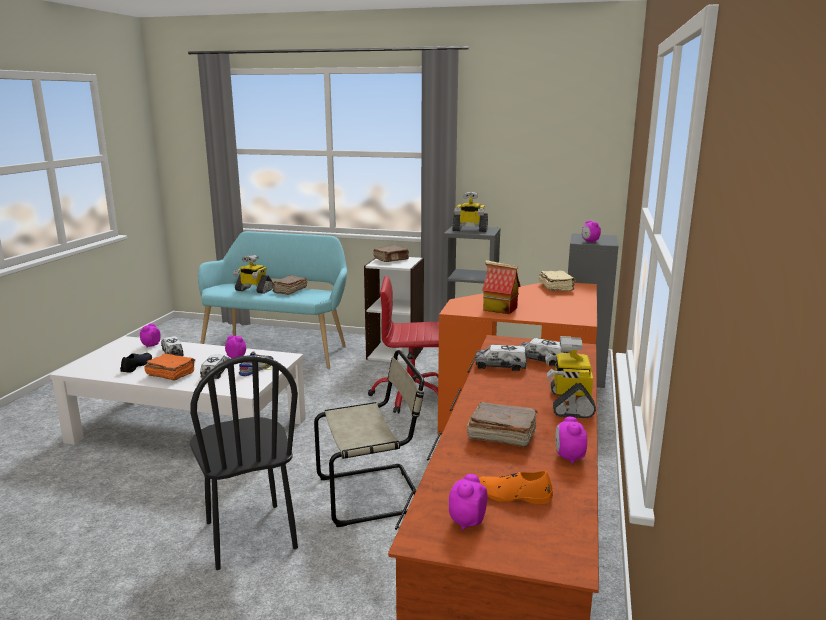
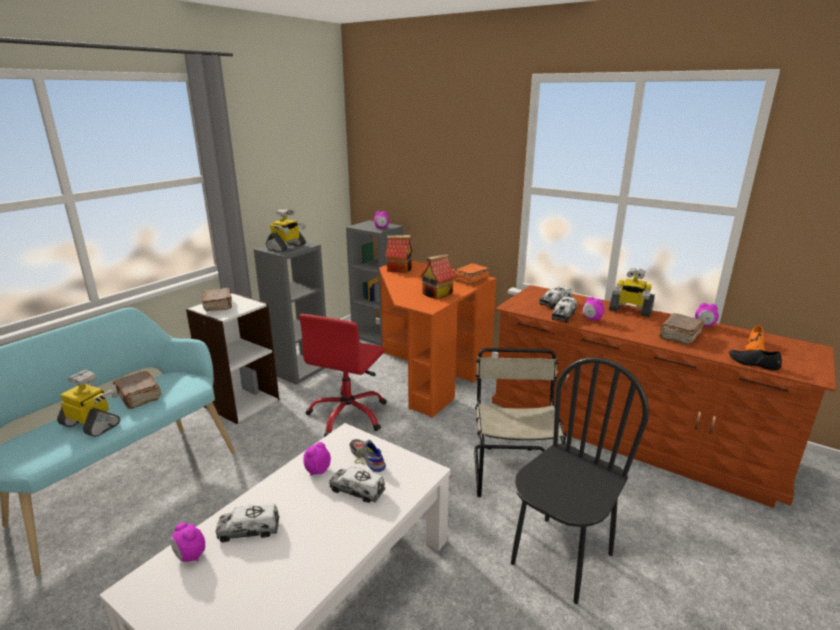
camera: 70 degrees left, 5 degrees up
black shoe [120,353,152,373] -> black shoe moved to [729,350,782,371]
orange book [144,353,195,381] -> orange book moved to [453,263,490,285]
black chair [190,355,298,570] -> black chair turned 45 degrees counterclockwise [511,357,649,604]
toy robot [233,254,273,294] -> toy robot turned 105 degrees counterclockwise [57,370,120,437]
alarm clock [449,474,487,530] -> alarm clock moved to [583,297,604,321]
beige book [539,270,576,291] -> toy house [385,235,413,273]

